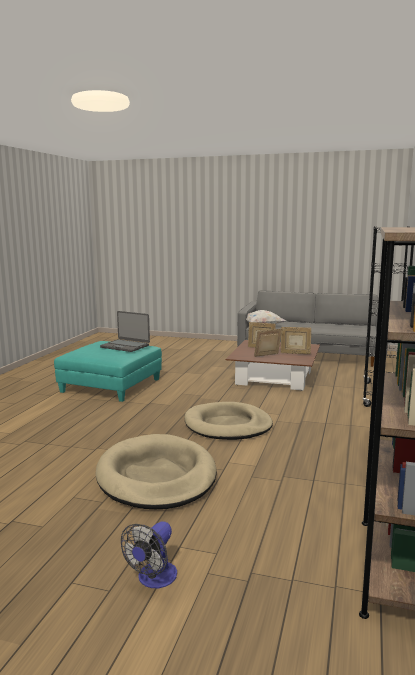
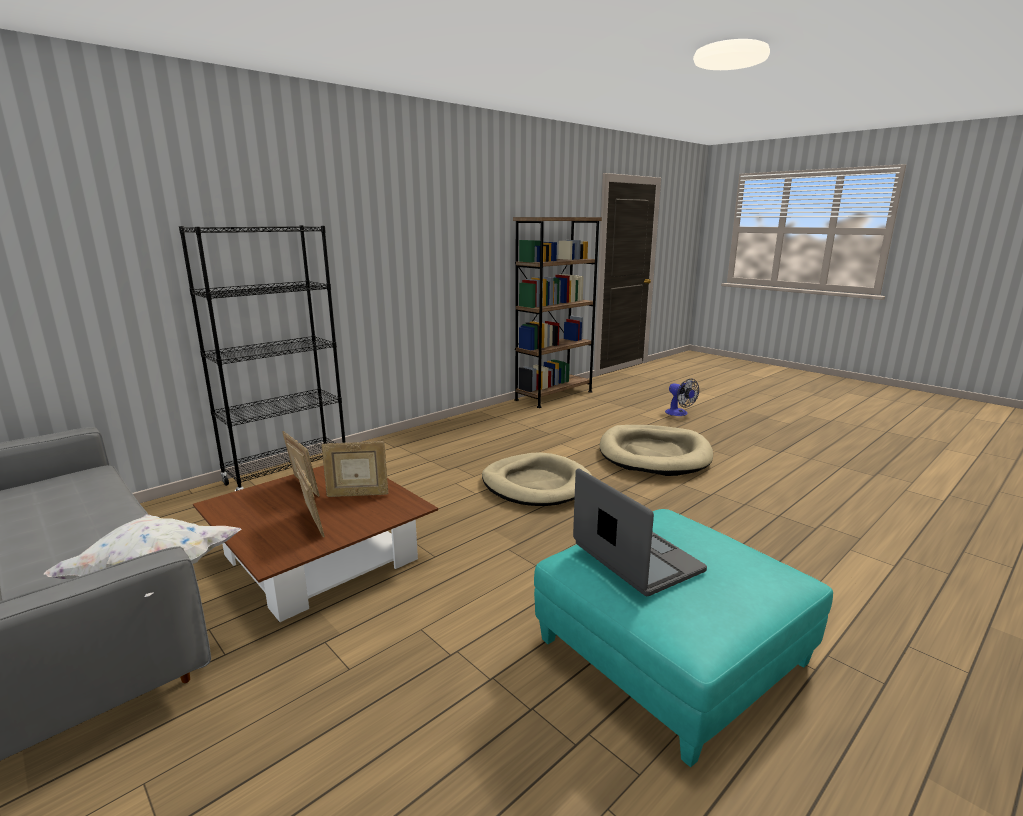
camera: 150 degrees left, 5 degrees up
fan [121,521,177,588] -> fan turned 90 degrees clockwise [665,378,699,416]

